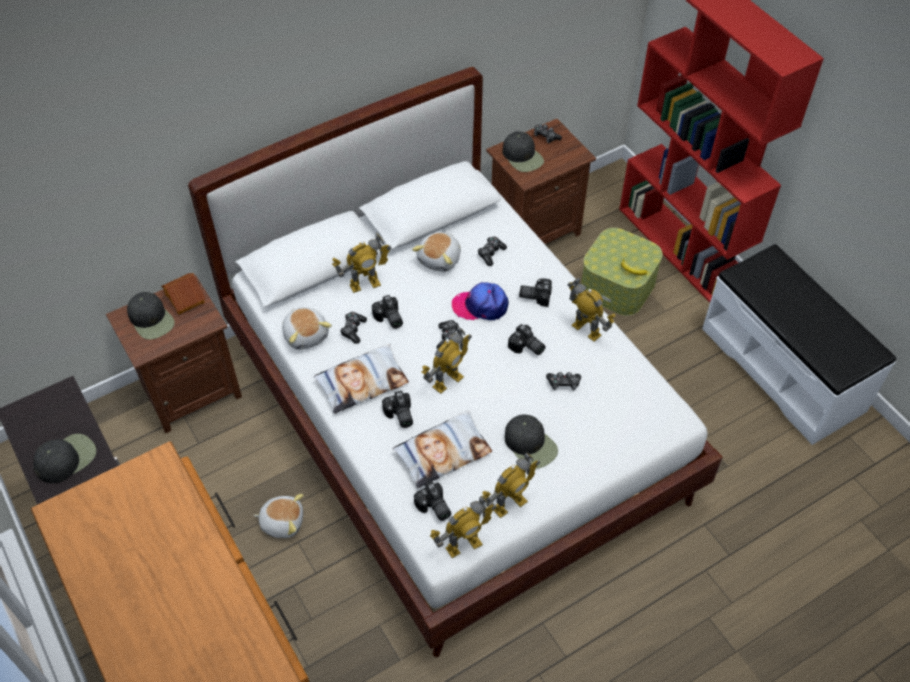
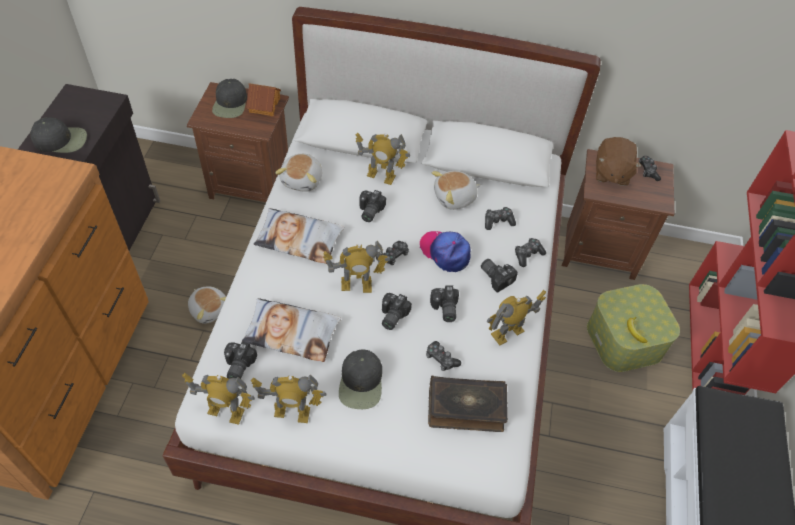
camera: 40 degrees right, 0 degrees up
game controller [340,312,367,344] -> game controller moved to [515,238,546,267]
camera [382,391,413,428] -> camera moved to [382,293,412,330]
black cap [503,131,544,172] -> brown plush toy [596,137,642,186]
toy robot [568,277,615,342] -> toy robot turned 120 degrees counterclockwise [487,290,546,345]
none -> book [428,375,508,432]

